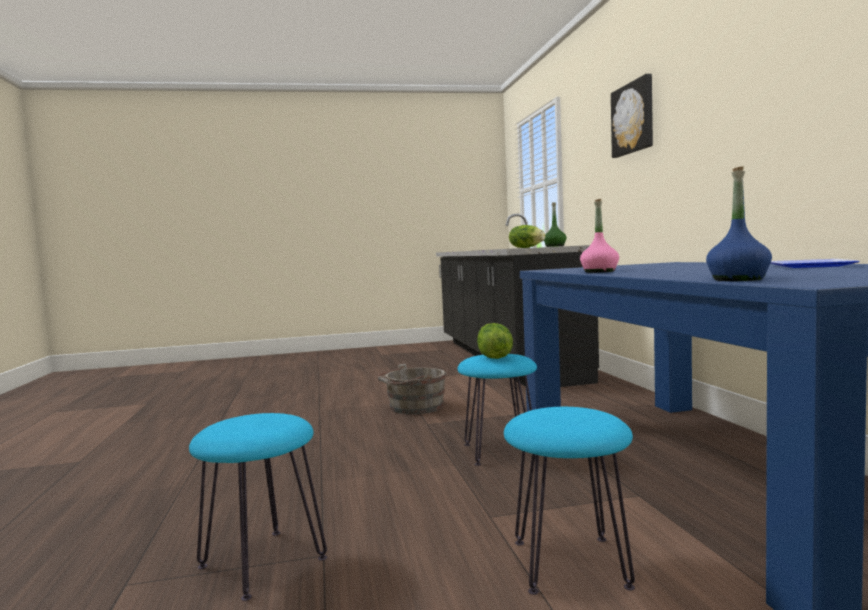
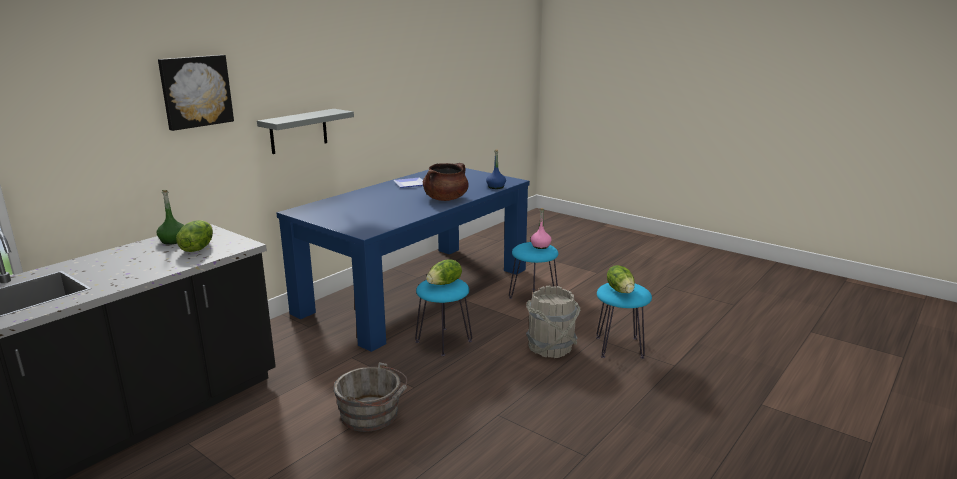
camera: 130 degrees left, 15 degrees up
pink bottle [580,199,619,273] -> pink bottle moved to [531,208,551,249]
none -> grey shelf [257,109,354,154]
none -> brown cooking pot [423,163,469,201]
none -> grey bucket [526,286,581,358]
none -> lettuce [607,265,635,293]

